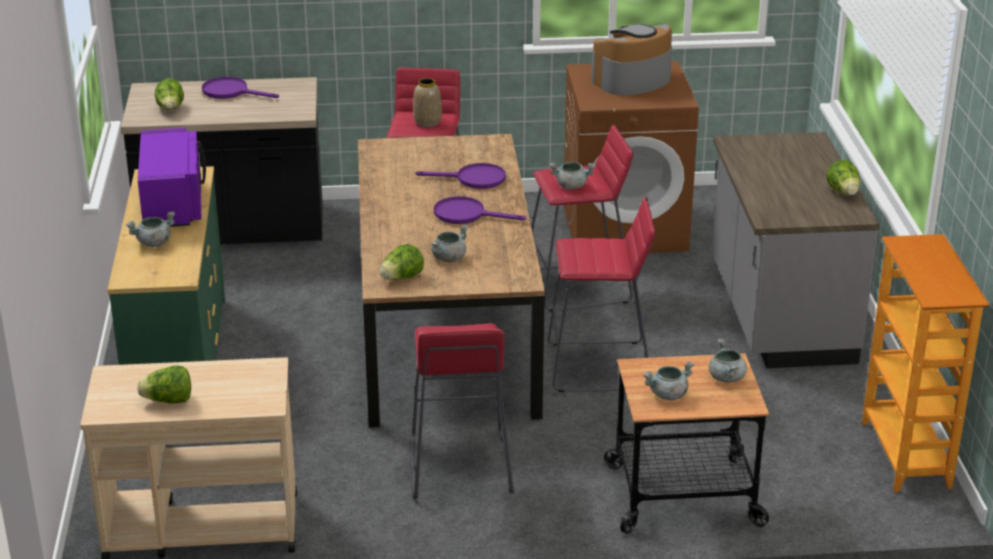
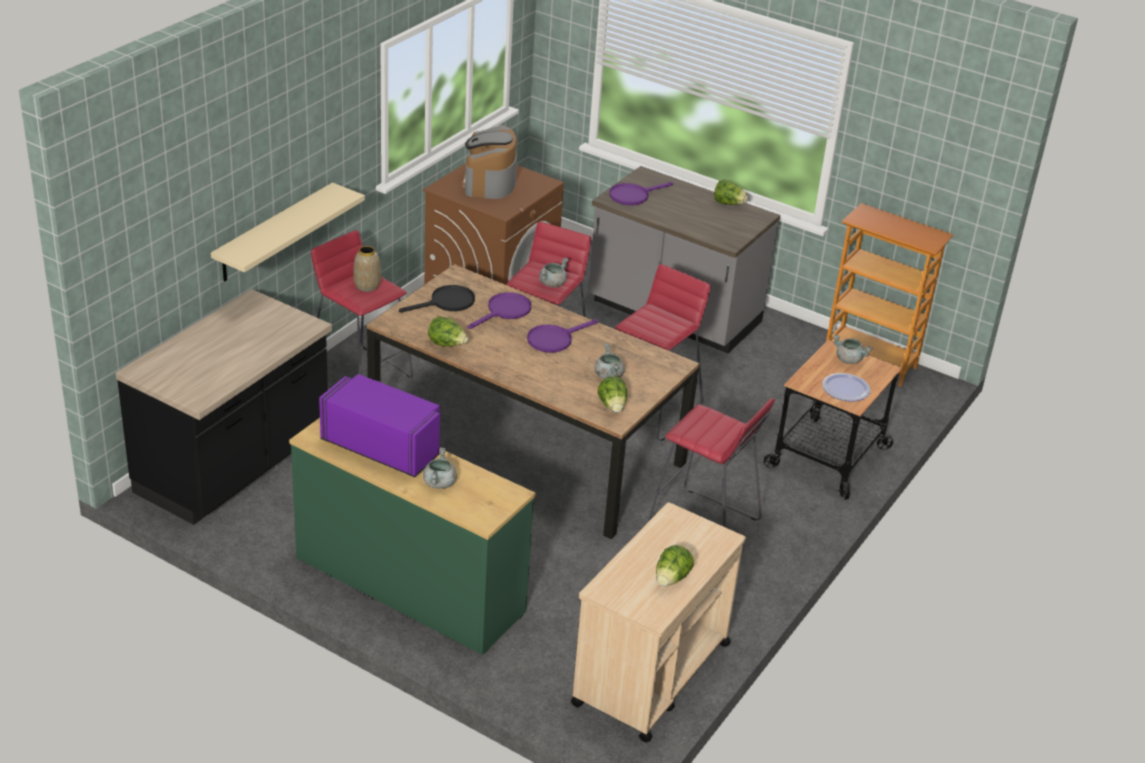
camera: 55 degrees left, 5 degrees up
lettuce [155,78,184,110] -> lettuce moved to [428,316,468,347]
purple frying pan [202,77,279,99] -> purple frying pan moved to [609,182,673,205]
grey cooking pot [643,361,695,400] -> plate [822,373,871,401]
none -> beige shelf [211,182,365,282]
none -> black frying pan [399,285,475,312]

